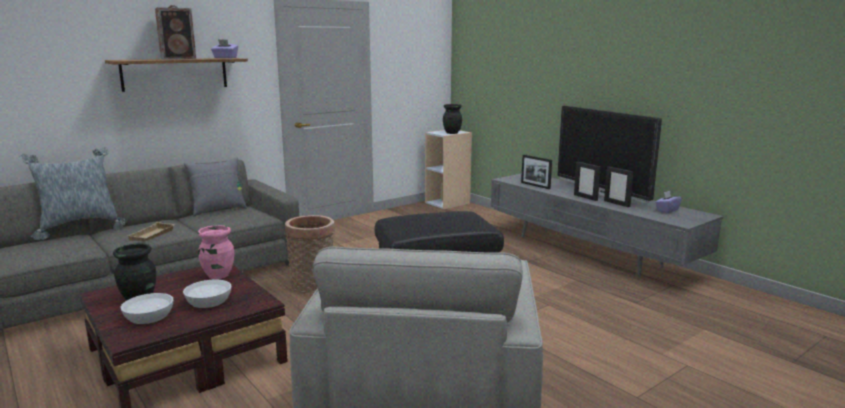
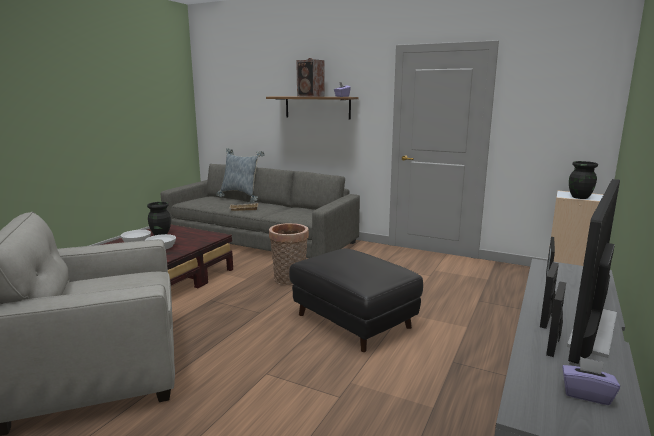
camera: 65 degrees right, 0 degrees up
grey pillow [184,157,247,216] -> none
pink vase [197,225,234,279] -> none

